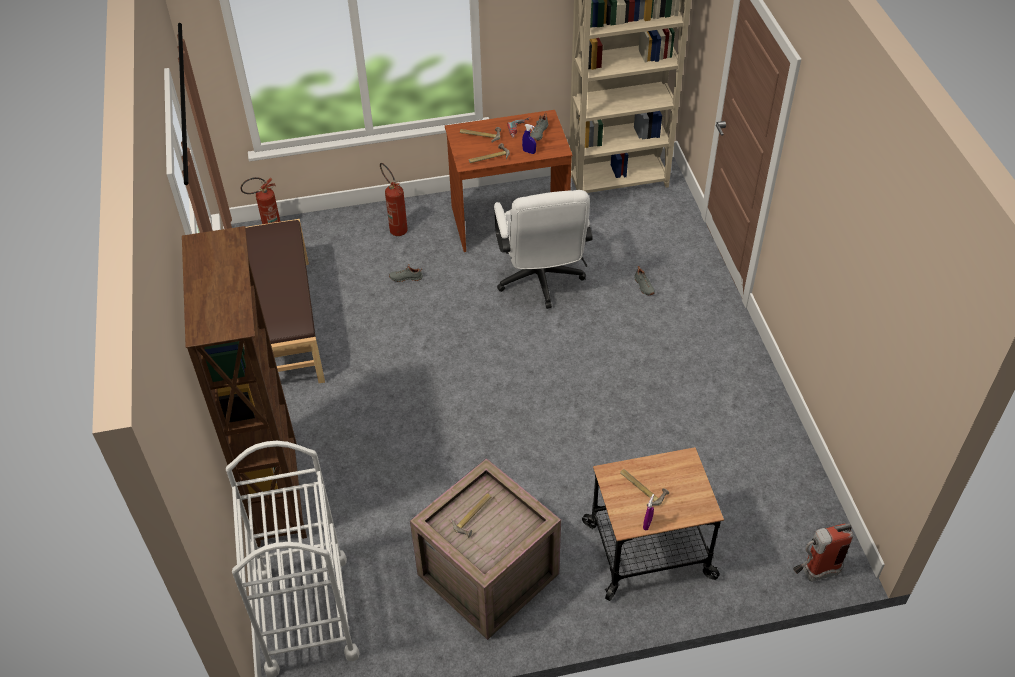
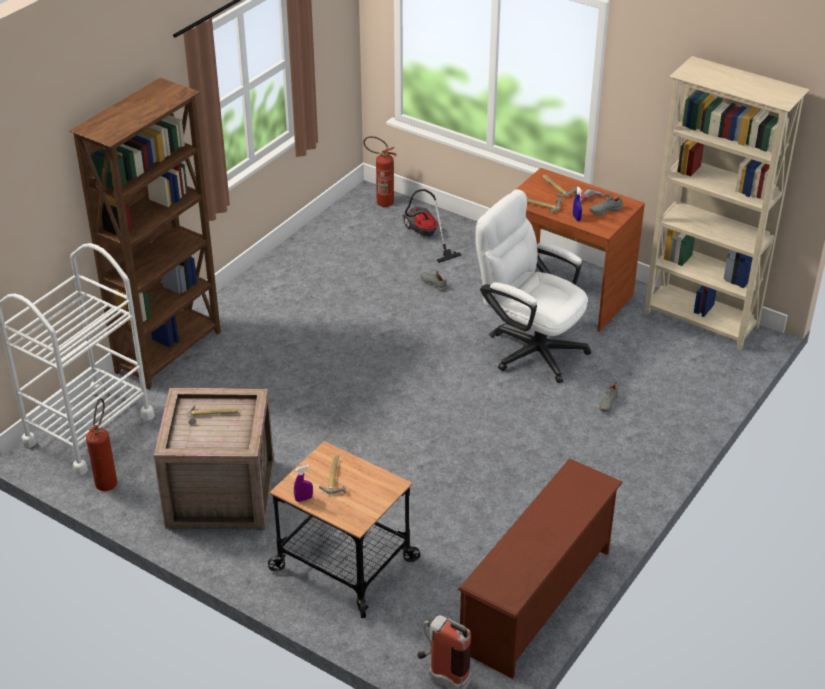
camera: 45 degrees right, 10 degrees down
brown bench [246,219,325,383] -> none
fire extinguisher [380,163,408,236] -> fire extinguisher moved to [86,398,117,491]
white office chair [494,190,593,309] -> white office chair turned 90 degrees clockwise [475,189,591,383]
none -> vacuum cleaner [402,189,462,263]
none -> brown shoe rack [458,458,623,679]

